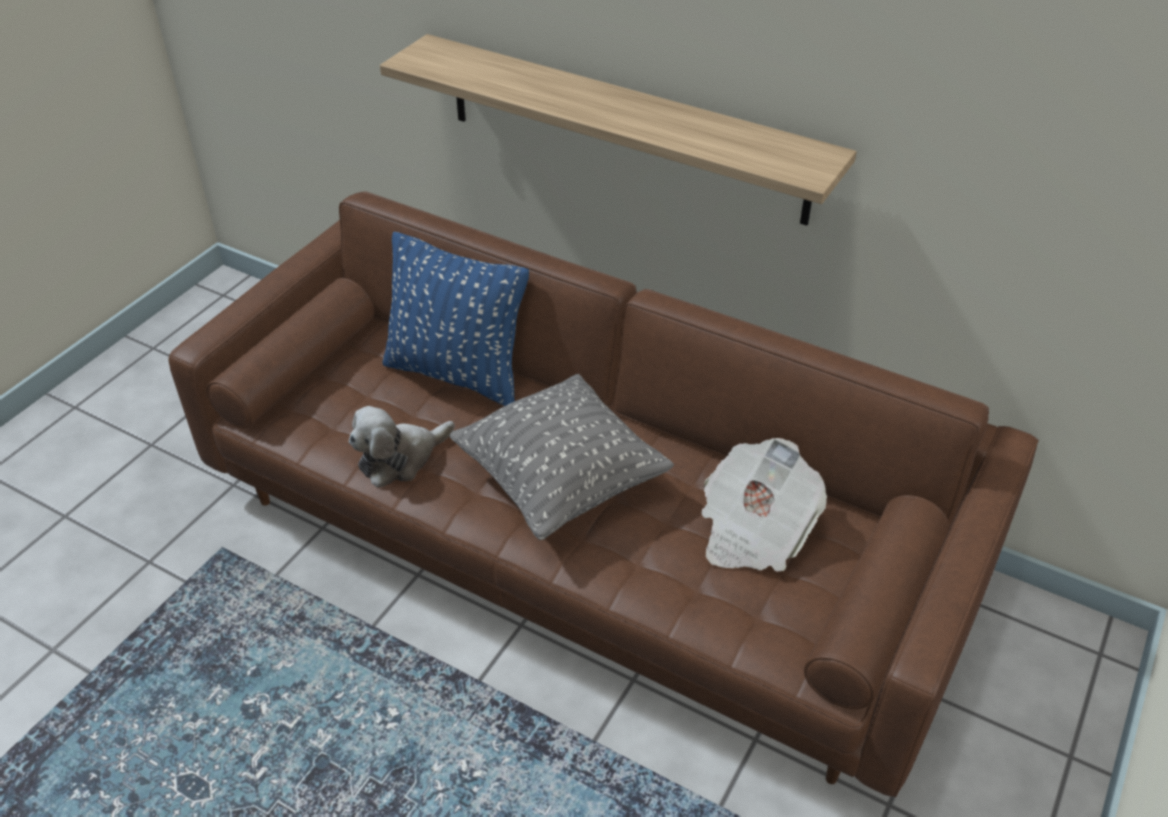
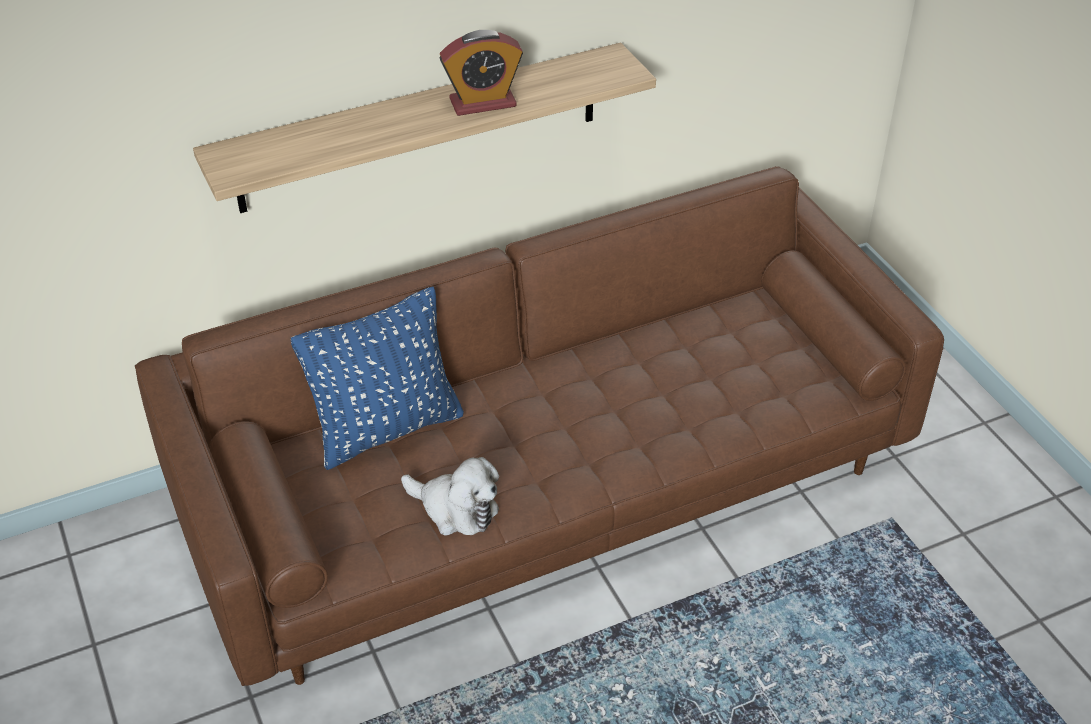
camera: 55 degrees left, 0 degrees up
plush toy [349,406,455,487] -> plush toy turned 60 degrees counterclockwise [401,457,499,536]
grey pillow [449,374,674,540] -> none
newspaper [701,438,827,572] -> none
none -> alarm clock [440,30,523,116]

